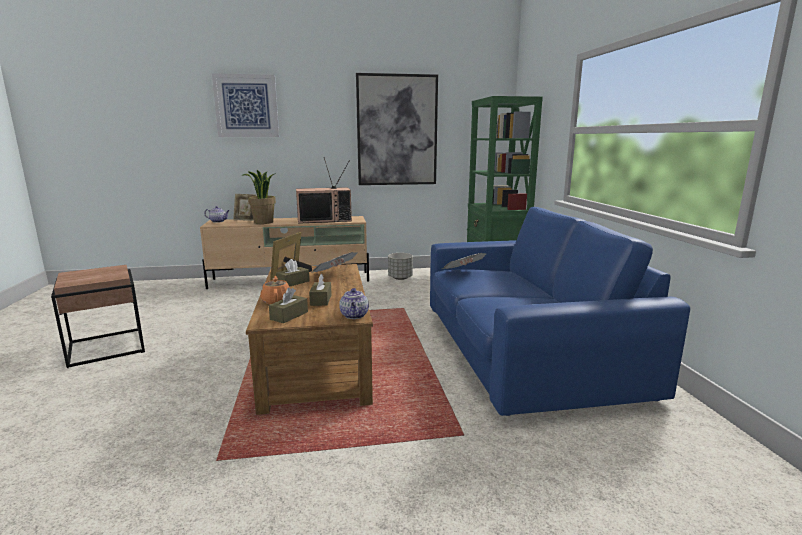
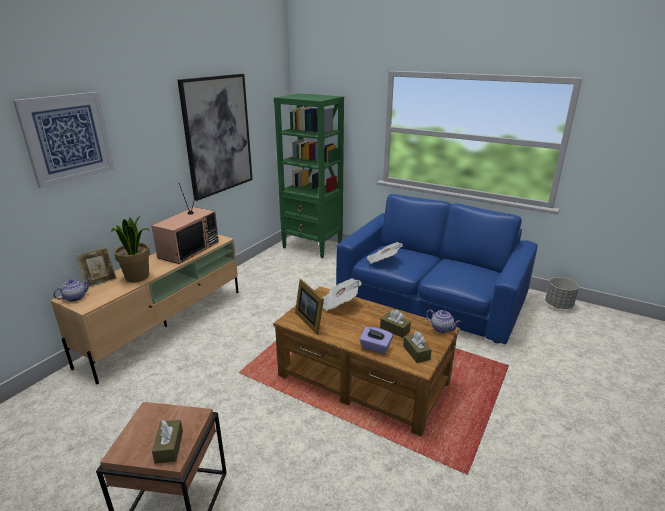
camera: 50 degrees left, 10 degrees up
orange teapot [260,276,290,304] -> purple tissue box [359,327,393,354]
brown tissue box [276,259,310,287] -> brown tissue box moved to [152,420,183,464]
grey planter [388,253,413,280] -> grey planter moved to [545,277,579,309]

